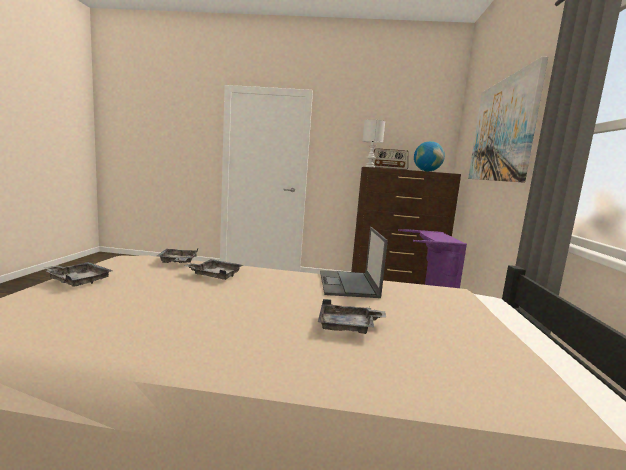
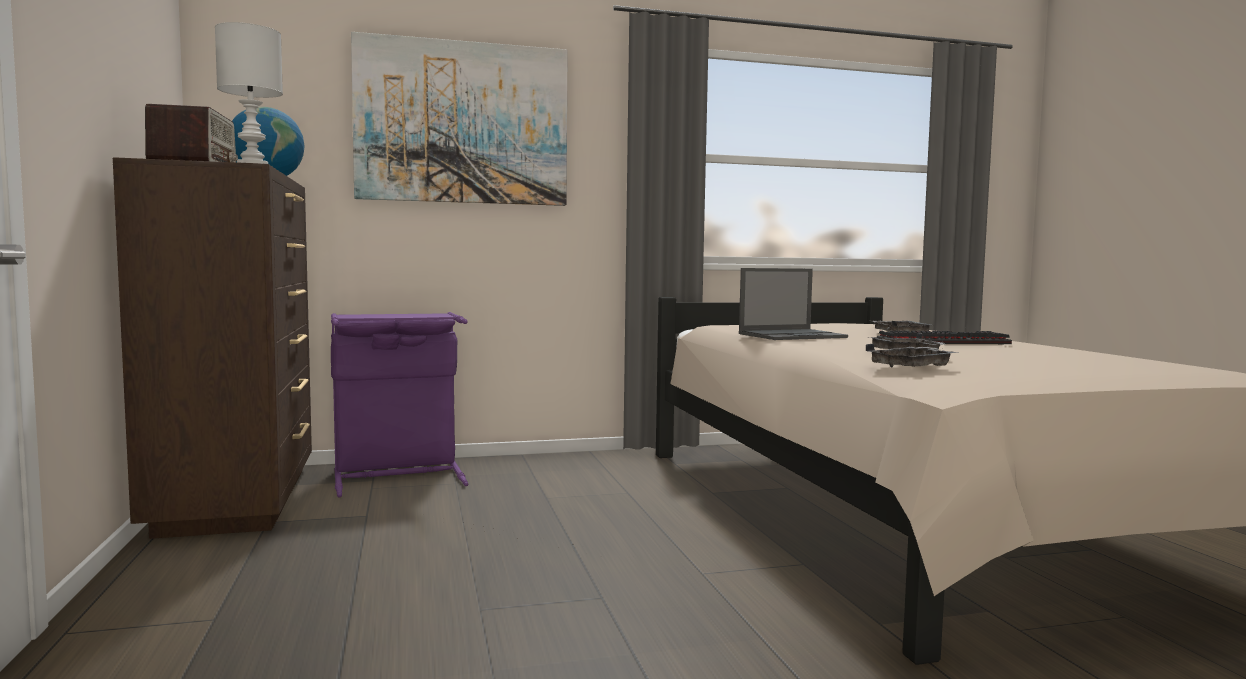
camera: 110 degrees left, 5 degrees down
grey tray [45,262,112,287] -> none
none -> keyboard [877,331,1012,345]

